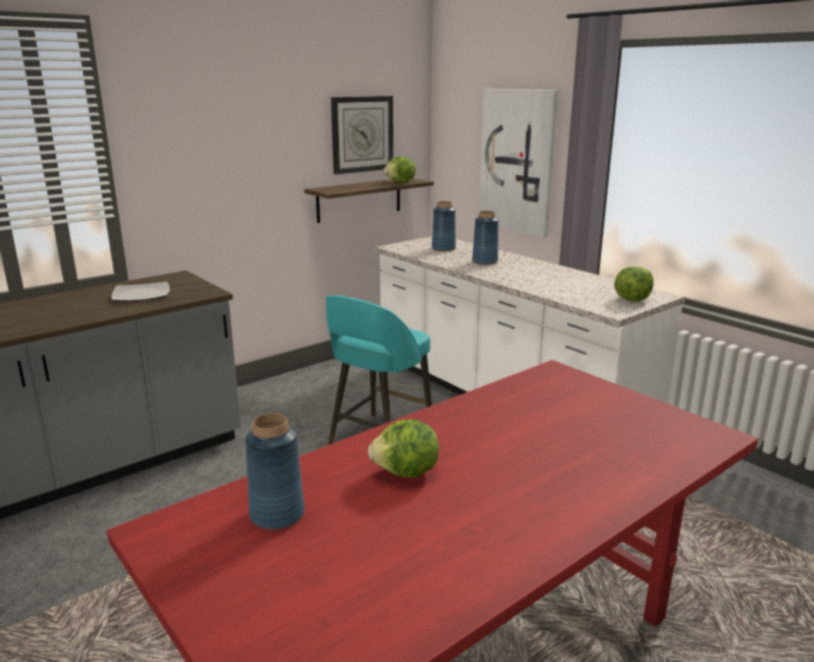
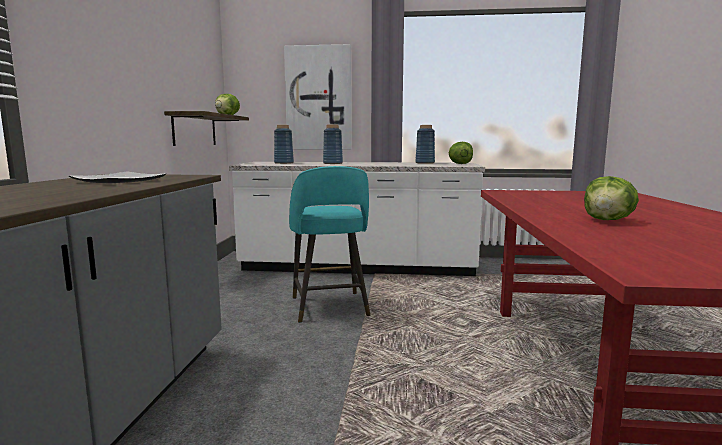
camera: 45 degrees left, 10 degrees down
blue vase [245,413,305,530] -> blue vase moved to [415,125,435,164]
wall clock [331,96,393,174] -> none

